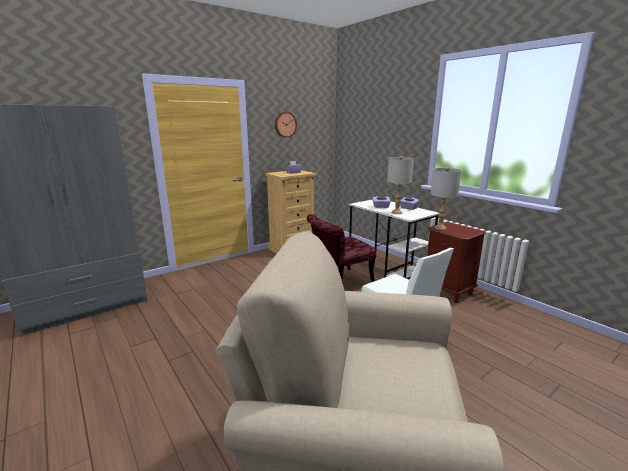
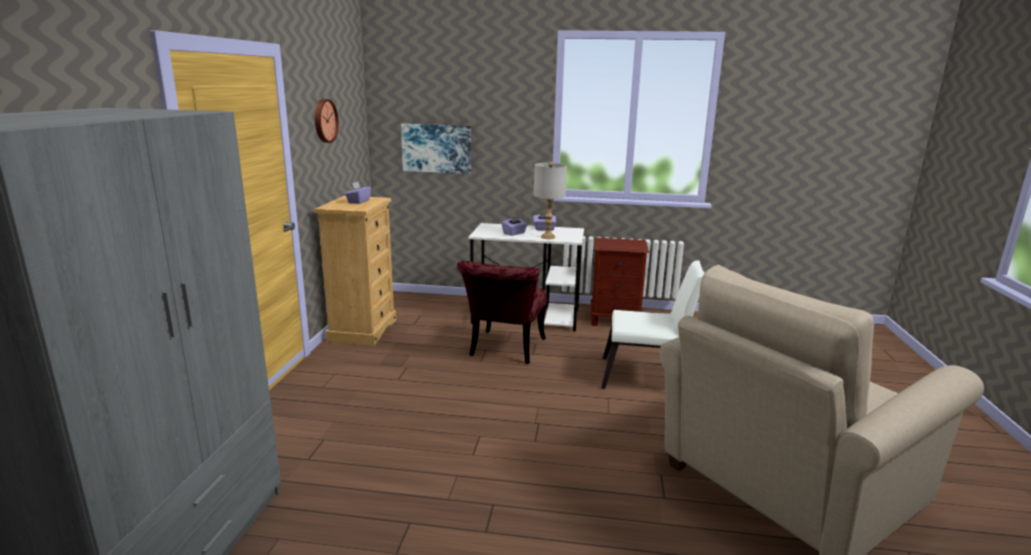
camera: 45 degrees left, 0 degrees up
grey table lamp [431,167,462,230] -> none
none -> picture [401,124,471,174]

